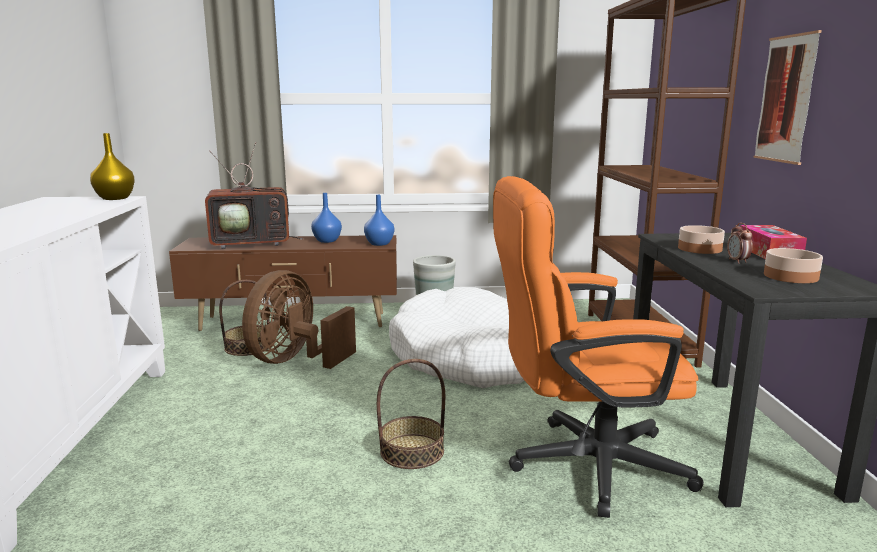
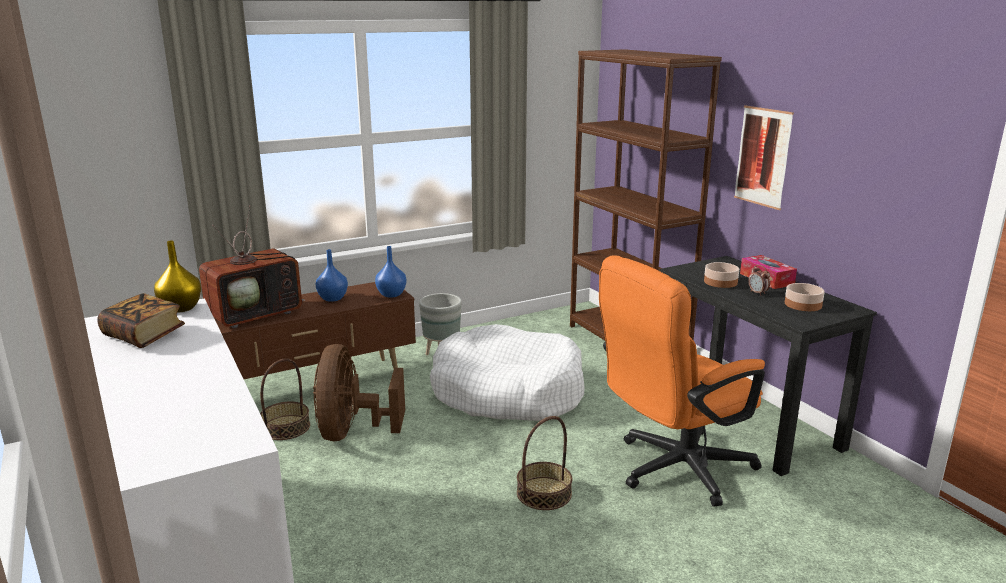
camera: 25 degrees left, 5 degrees up
none -> book [97,293,185,348]

